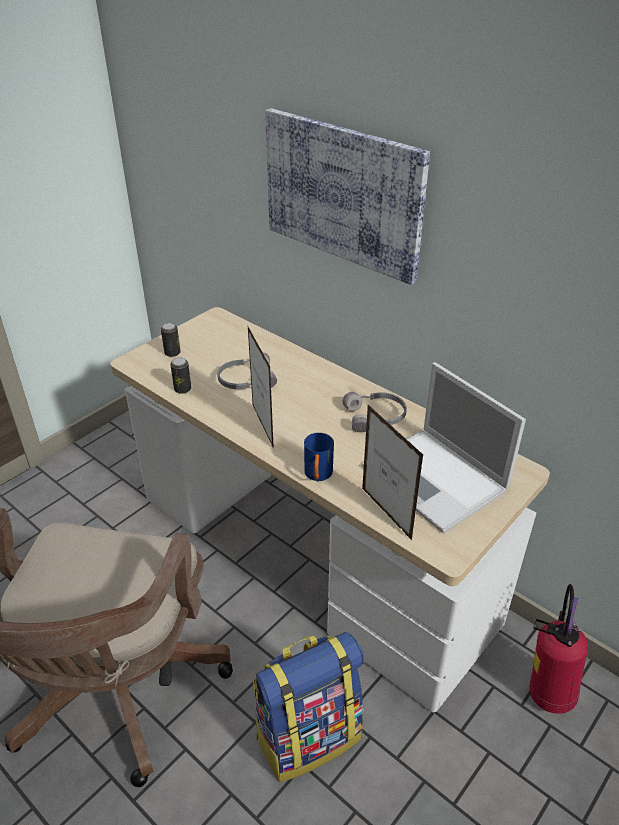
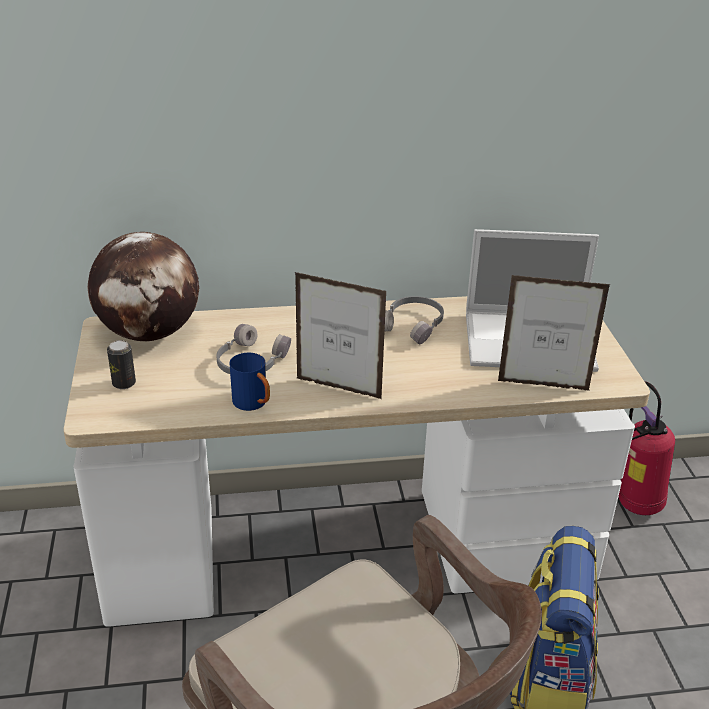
camera: 50 degrees left, 5 degrees down
can [170,357,191,394] -> none
picture [265,108,430,285] -> none
blue mug [304,433,334,481] -> blue mug moved to [229,353,270,411]
none -> globe [88,232,199,341]

